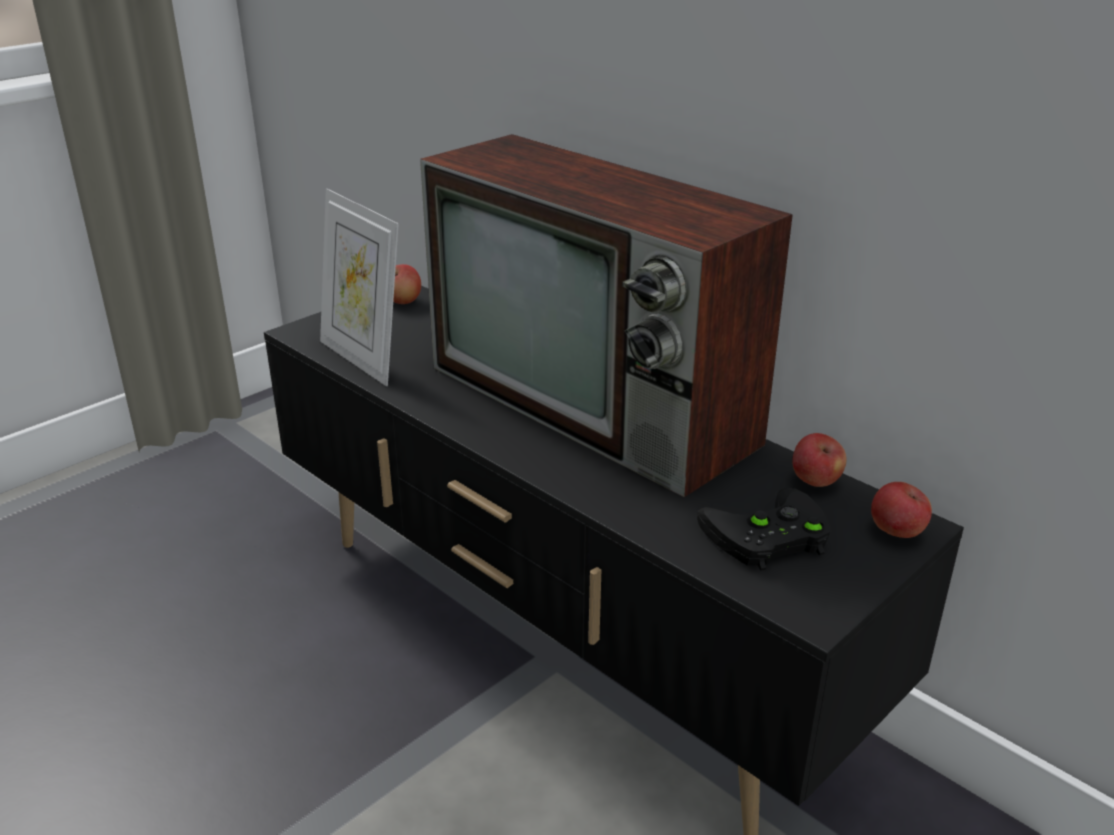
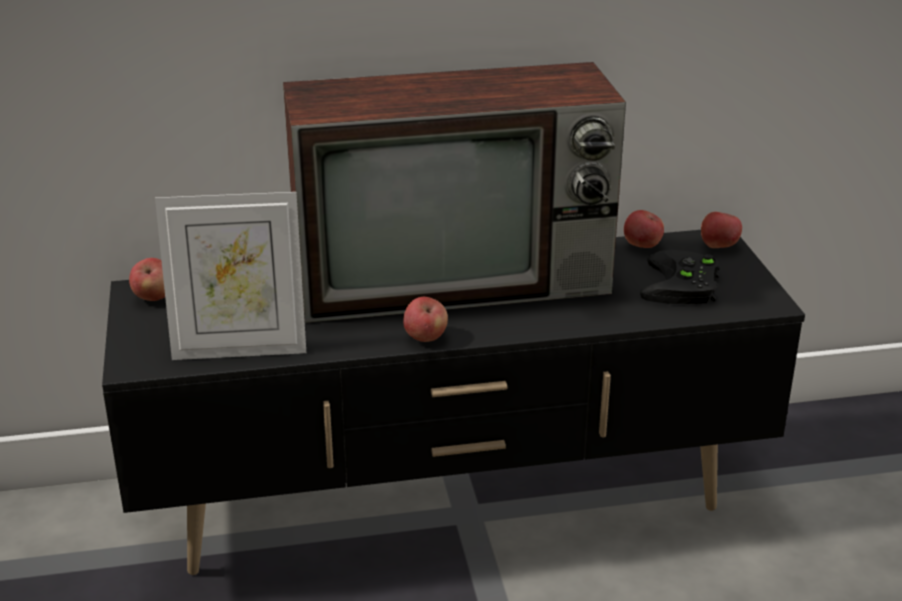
camera: 55 degrees left, 0 degrees up
none -> apple [403,297,448,342]

